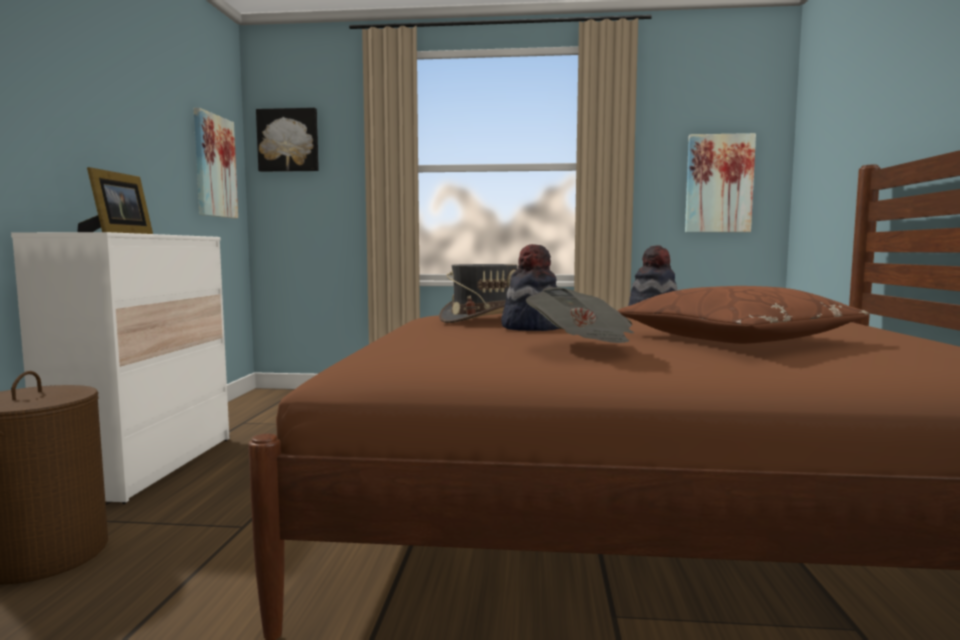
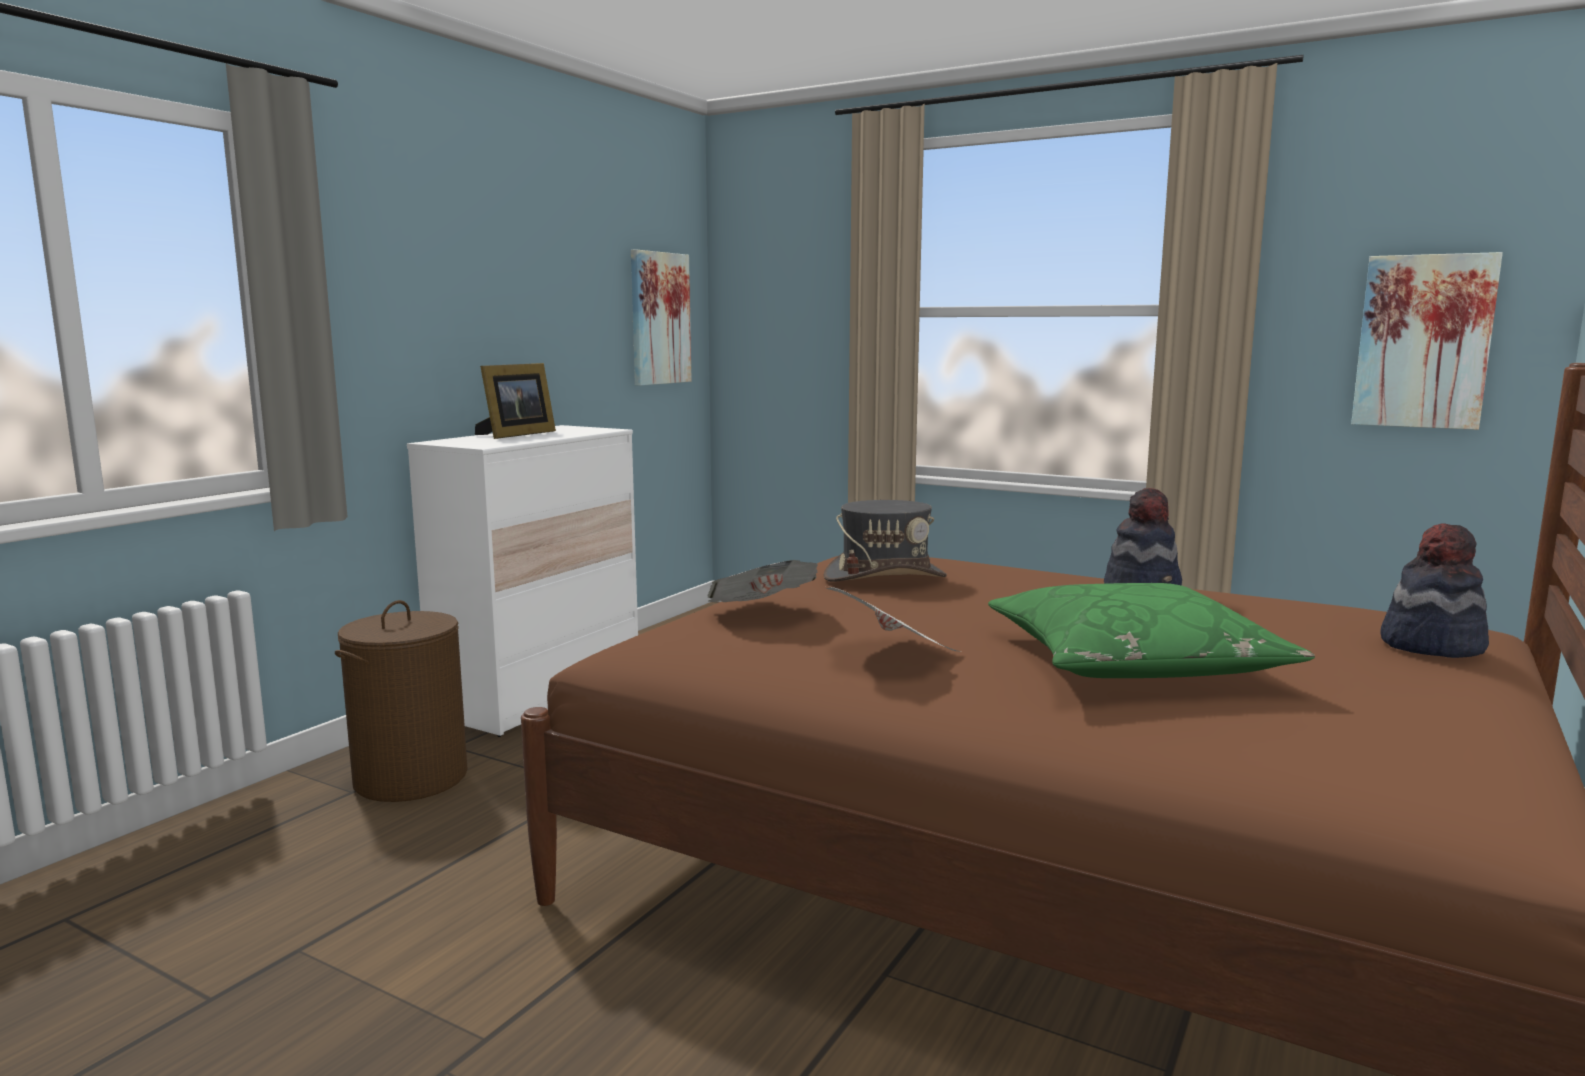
camera: 25 degrees right, 5 degrees up
picture [256,108,319,172] -> none
hat [501,244,561,331] -> hat moved to [1380,524,1489,658]
brown pillow [618,286,869,344] -> green pillow [988,583,1315,678]
none -> newspaper [707,560,818,602]

